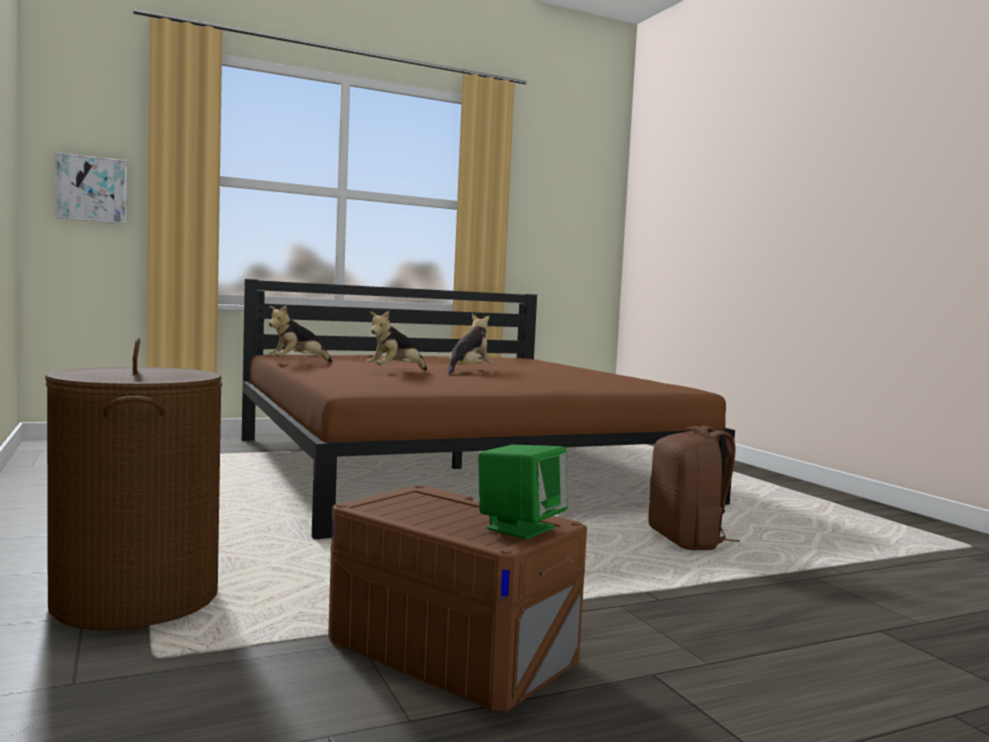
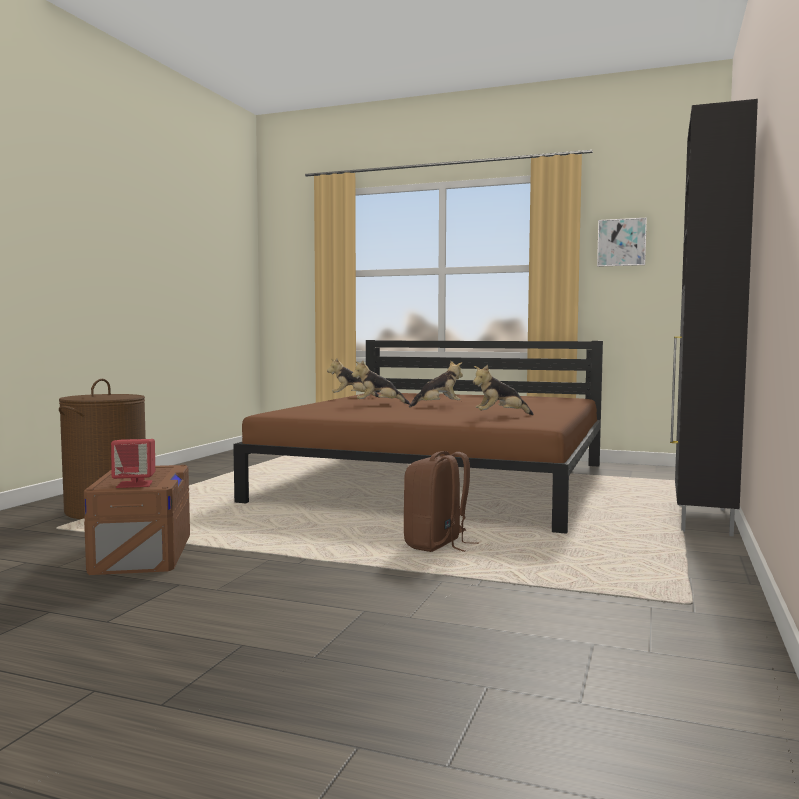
camera: 45 degrees right, 0 degrees up
picture [55,153,127,224] -> picture moved to [597,218,647,267]
green speaker [478,445,568,539] -> red speaker [111,439,155,488]
none -> plush toy [473,365,533,415]
none -> black cabinet [670,99,758,536]

